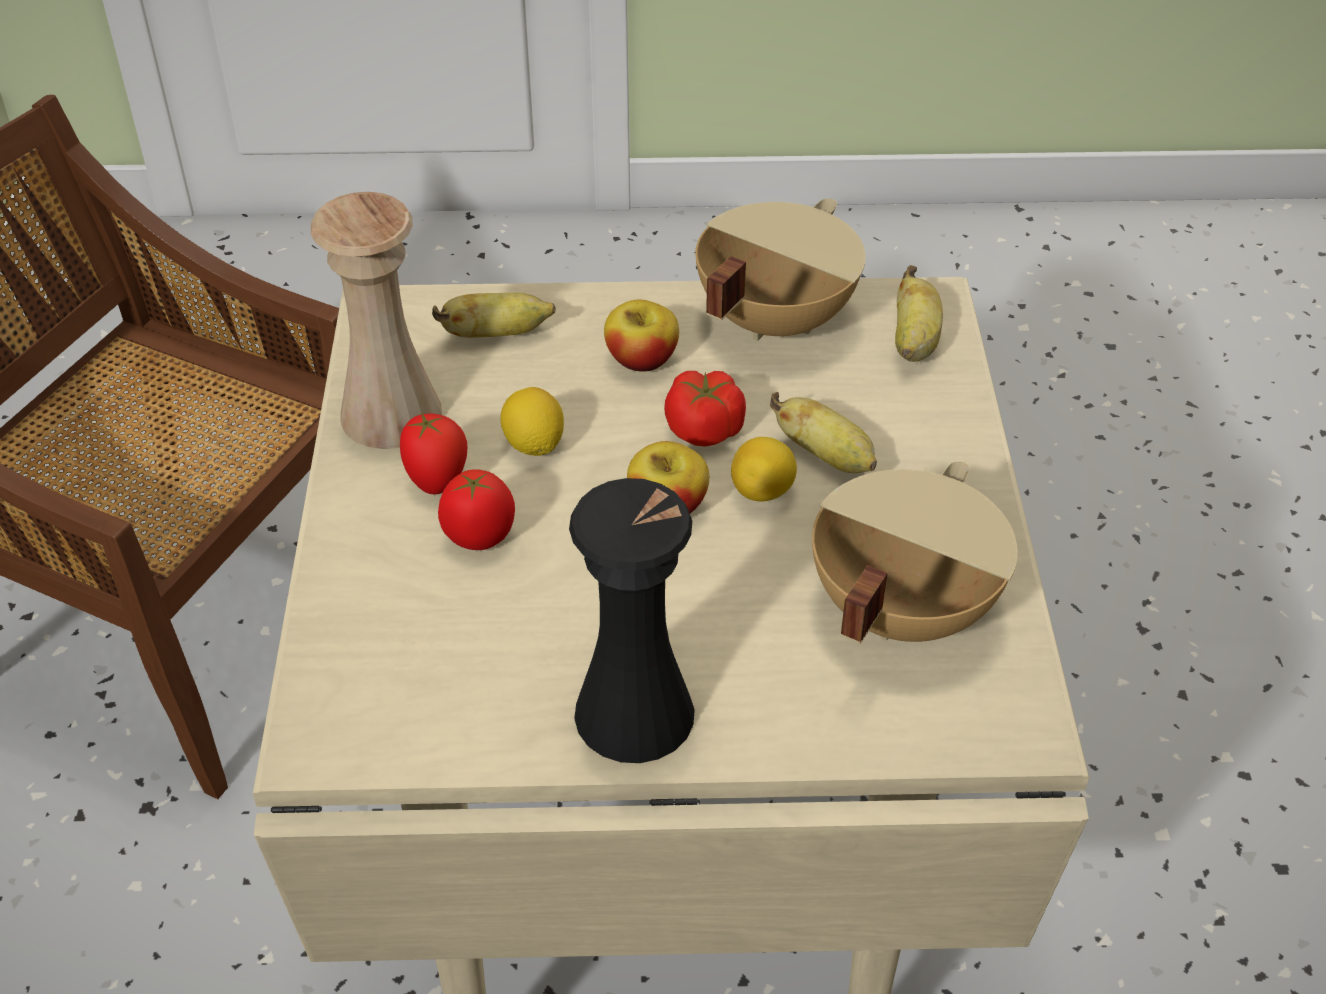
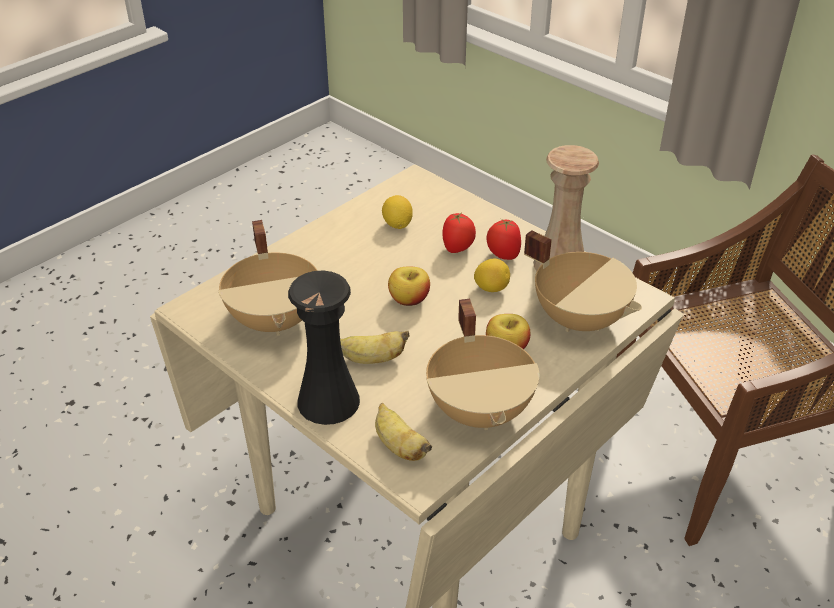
camera: 135 degrees right, 5 degrees down
banana [432,293,556,338] -> beige cooking pot [524,230,642,332]
black vase [569,478,695,763] -> black vase moved to [288,271,360,425]
tomato [664,371,746,446] -> none
lemon [731,437,797,502] -> lemon moved to [382,195,413,229]

